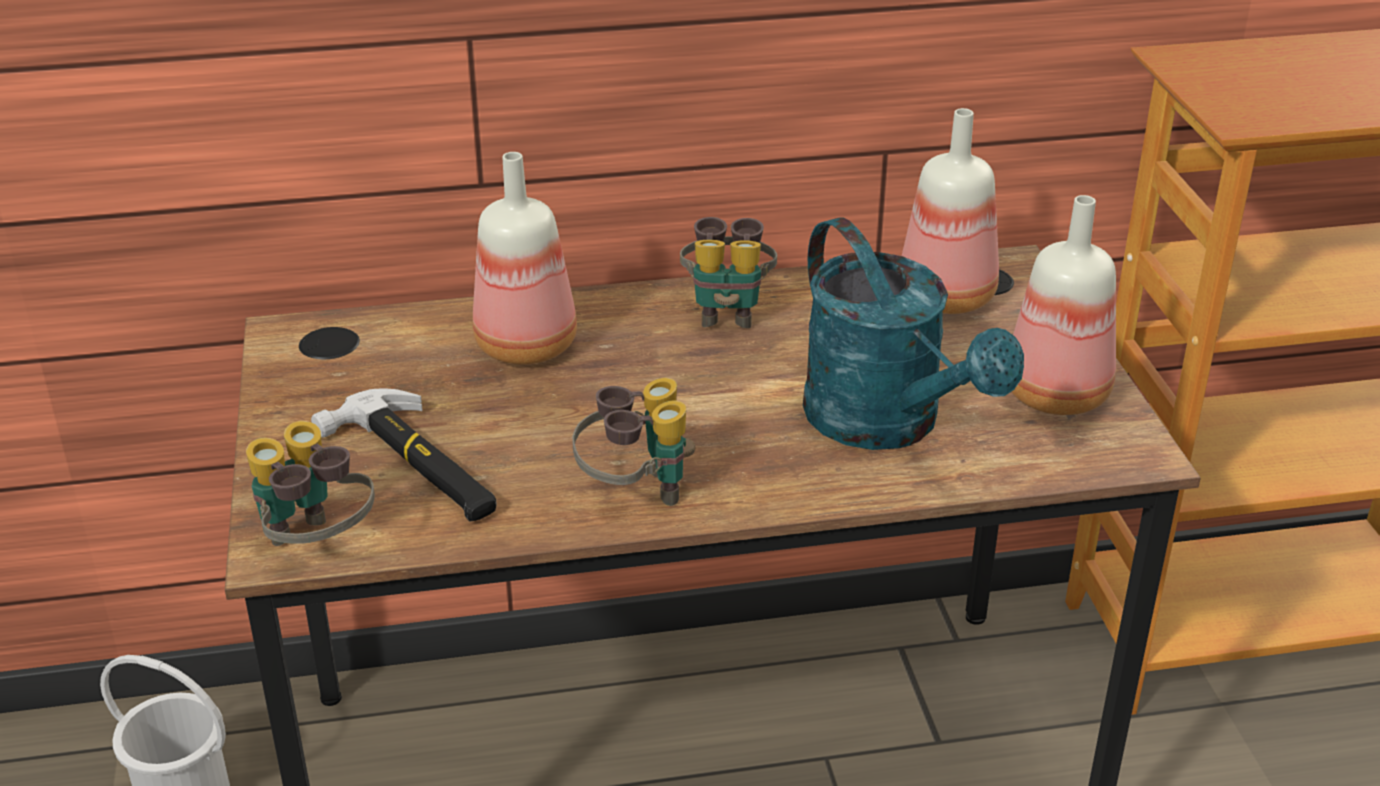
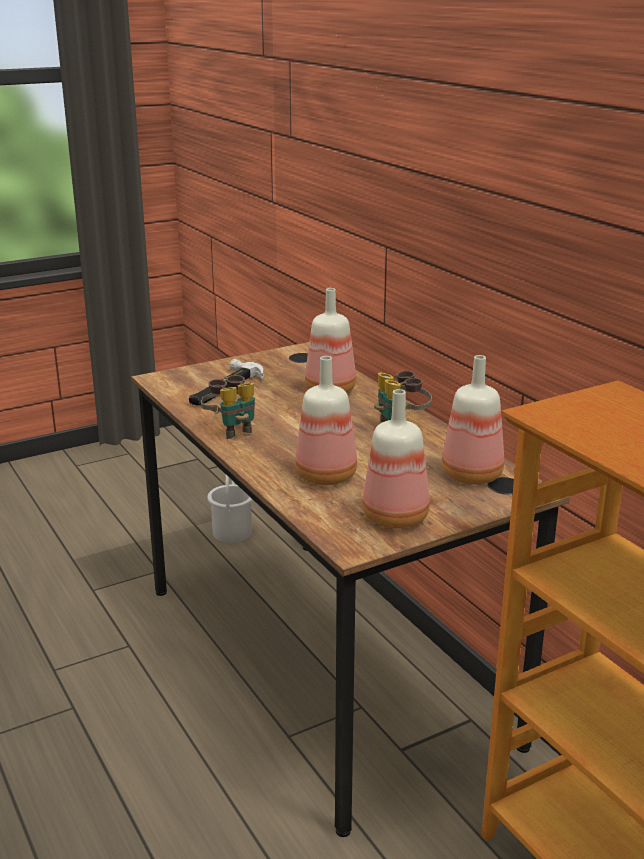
camera: 70 degrees right, 10 degrees down
binoculars [246,421,375,546] -> none
turquoise watering can [803,217,1024,450] -> bottle [295,356,357,485]

